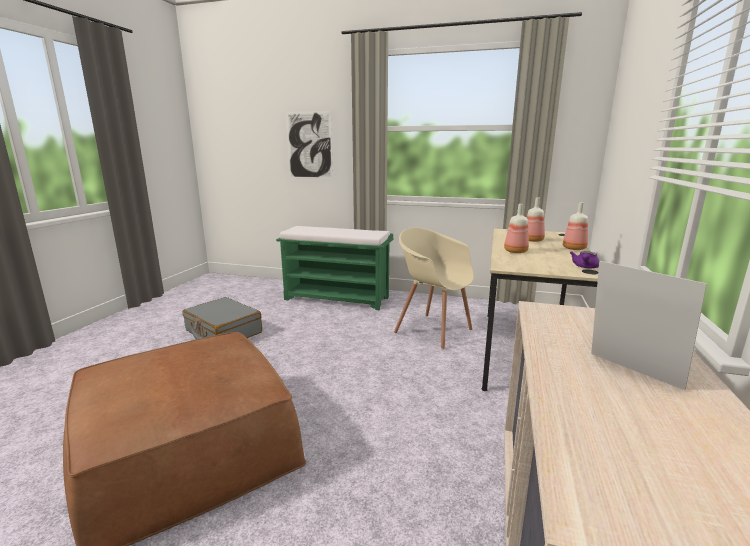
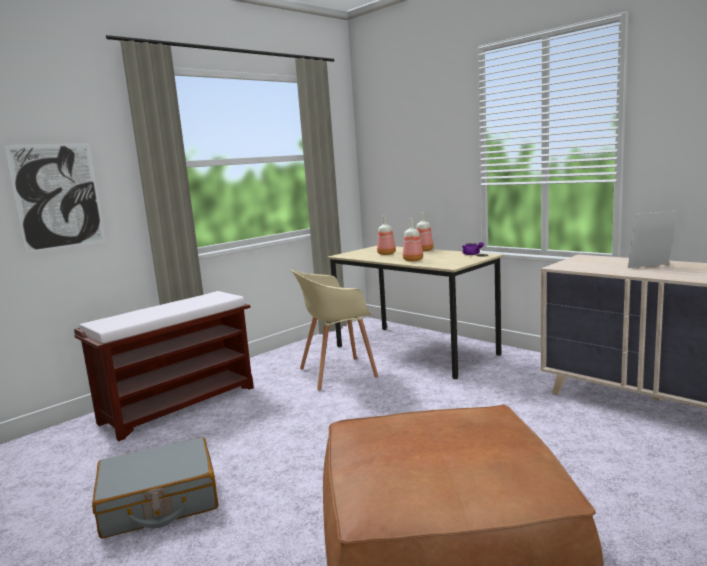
camera: 60 degrees left, 5 degrees down
green bench [276,226,394,310] -> brown bench [74,291,254,441]

